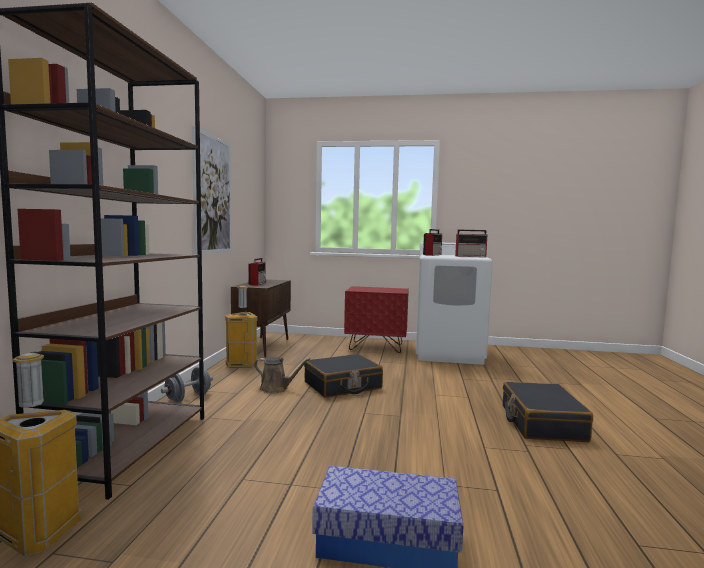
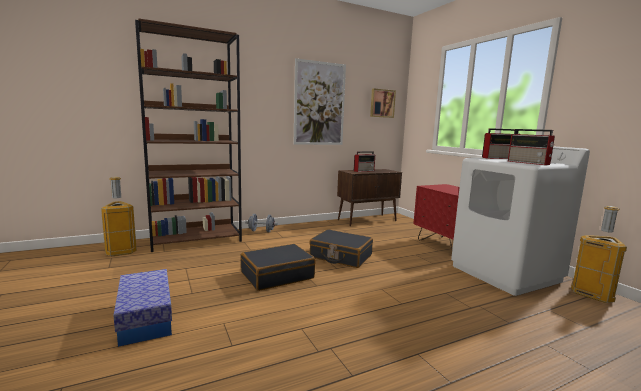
camera: 55 degrees right, 5 degrees up
trash can [225,286,258,368] -> trash can moved to [571,206,627,303]
brown watering can [254,357,310,393] -> none
black suitcase [503,382,593,442] -> black suitcase moved to [241,244,316,291]
none -> picture [370,89,396,118]

